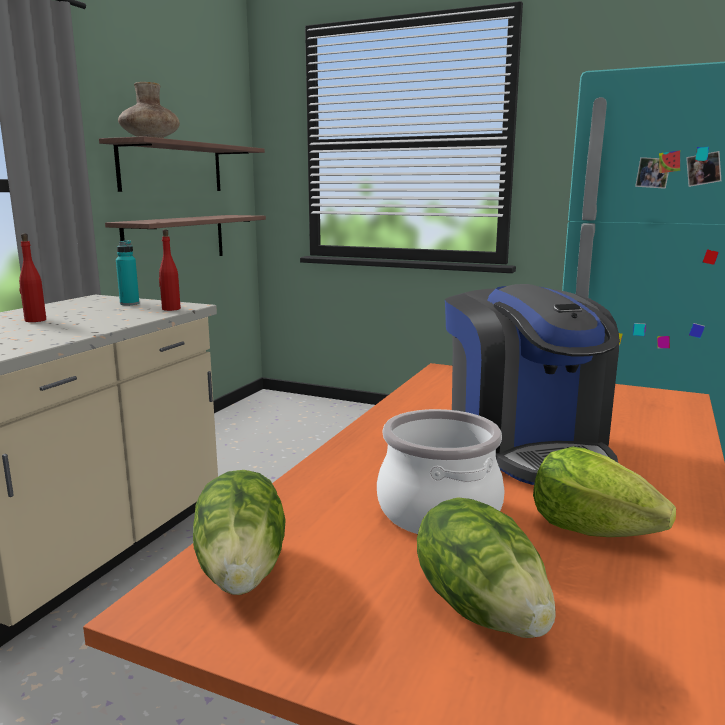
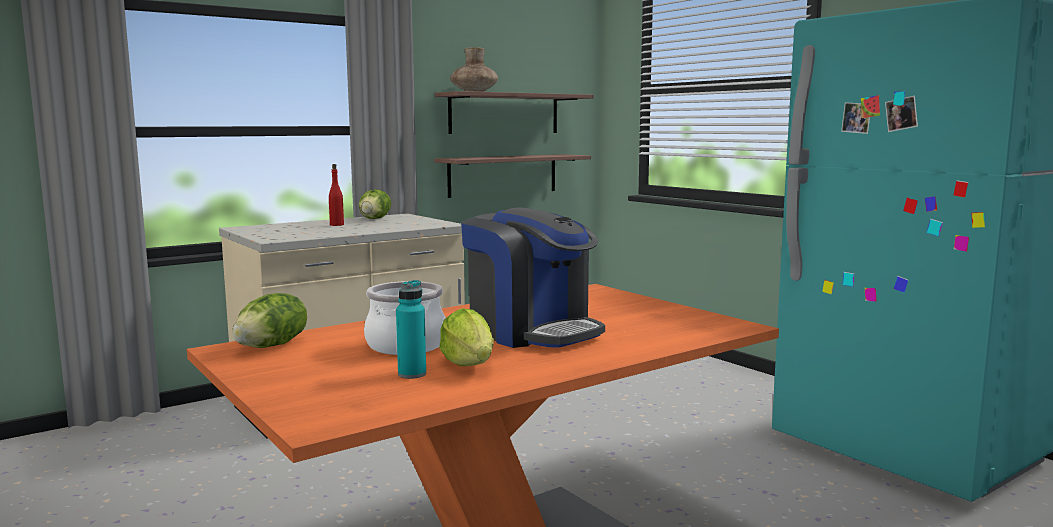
camera: 30 degrees right, 5 degrees down
turquoise bottle [116,240,139,305] -> turquoise bottle moved to [396,280,426,379]
red bottle [159,230,181,311] -> none
lettuce [417,497,556,638] -> lettuce moved to [359,189,391,219]
coffee machine [445,284,620,485] -> coffee machine turned 60 degrees counterclockwise [461,208,605,348]

